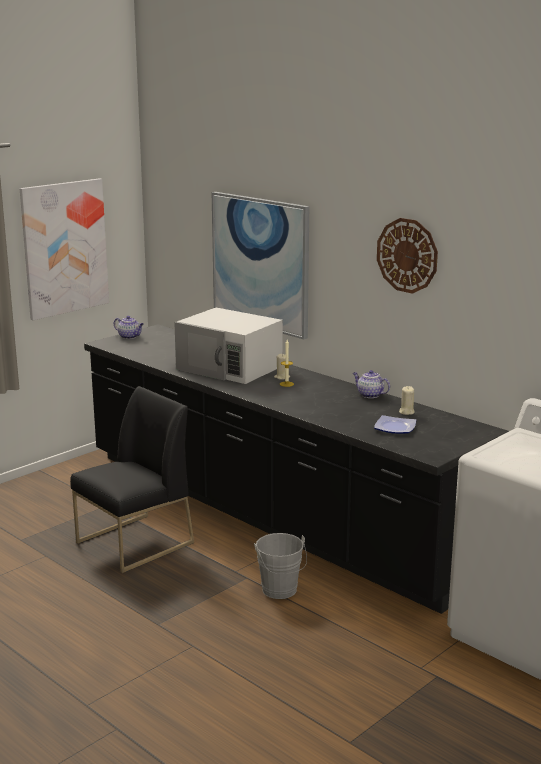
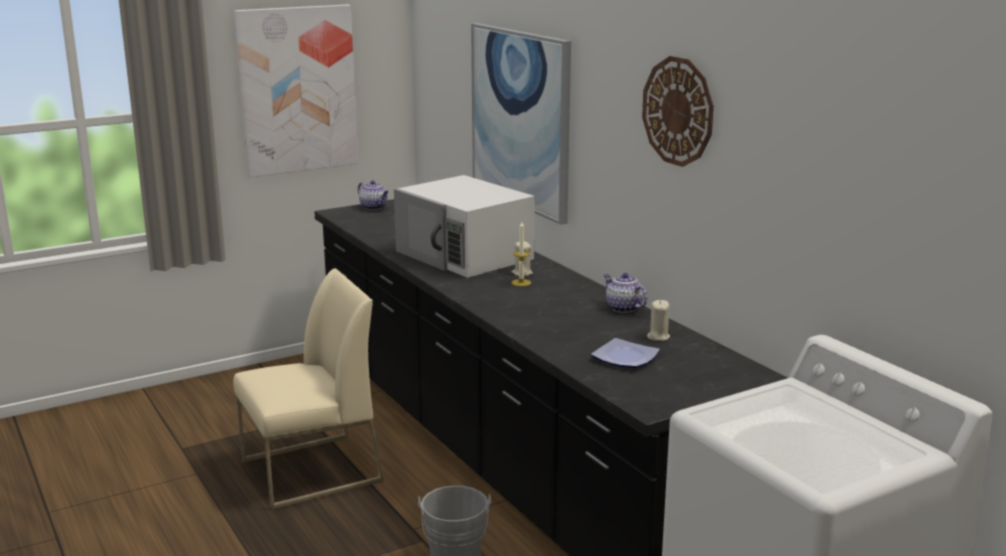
camera: 15 degrees right, 0 degrees up
black chair [70,386,194,573] -> beige chair [233,268,384,510]

